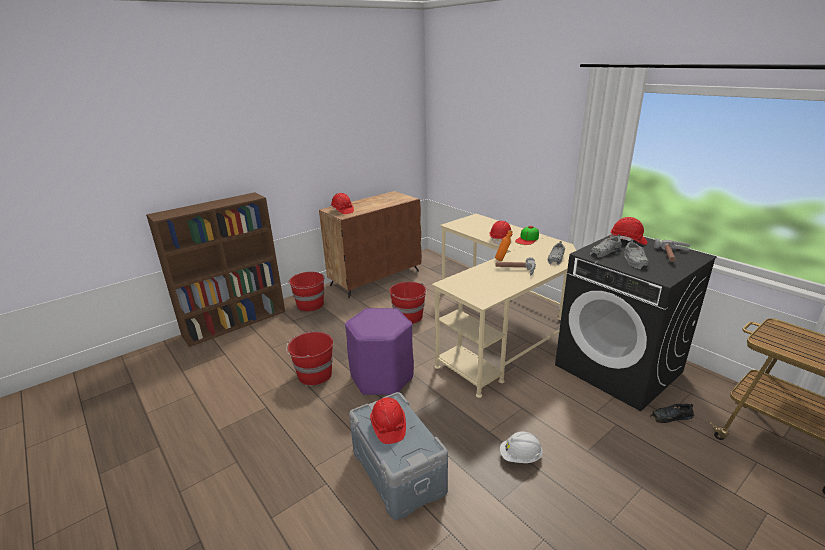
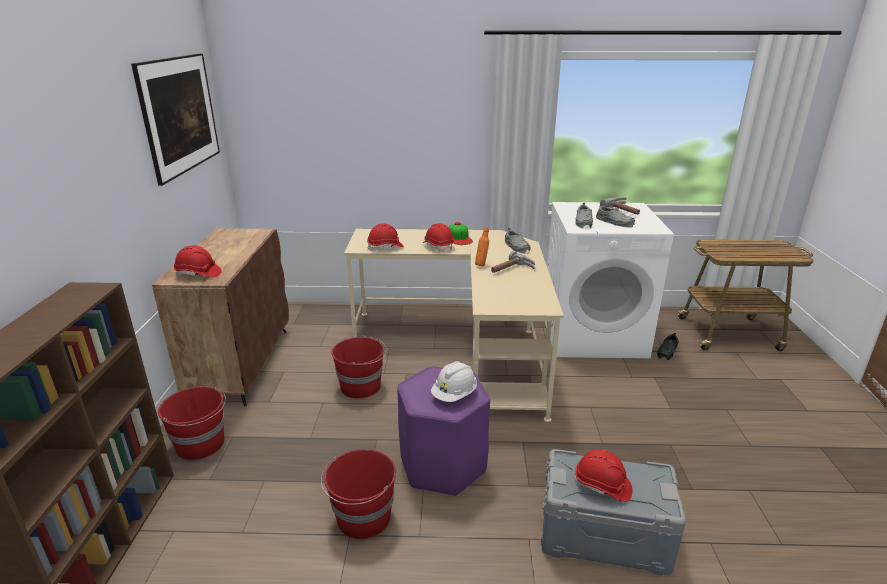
camera: 50 degrees left, 0 degrees up
white hard hat [500,431,543,463] -> white hard hat moved to [431,361,477,402]
black washing machine [555,235,717,411] -> white washing machine [545,202,674,359]
red hard hat [609,217,647,245] -> red hard hat moved to [367,224,404,251]
none -> picture [131,54,220,186]

